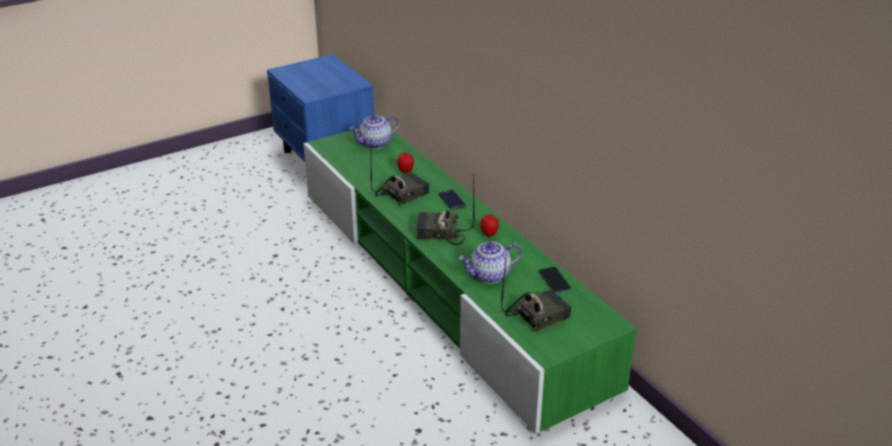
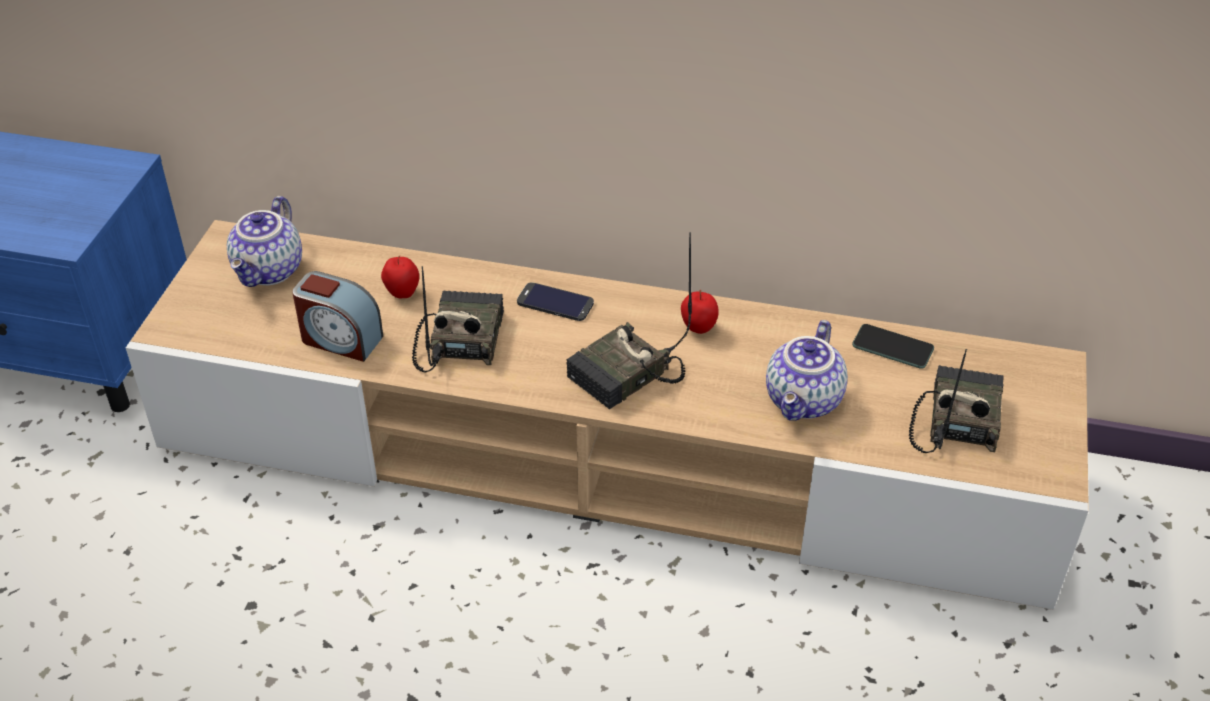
camera: 45 degrees left, 10 degrees up
green tv stand [303,128,637,434] -> beige tv stand [126,220,1089,610]
none -> alarm clock [292,271,383,362]

